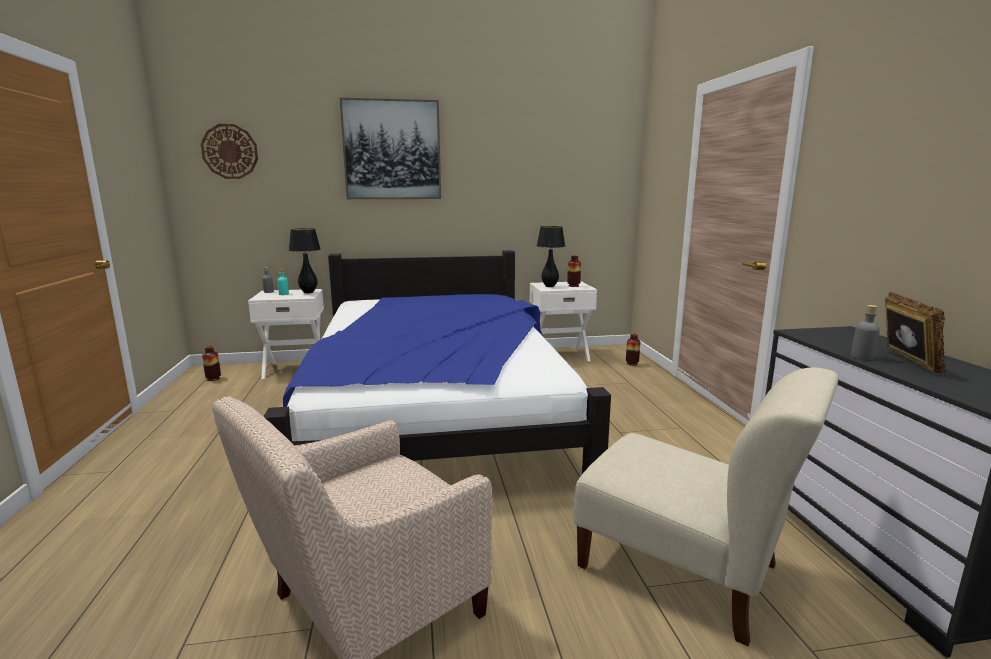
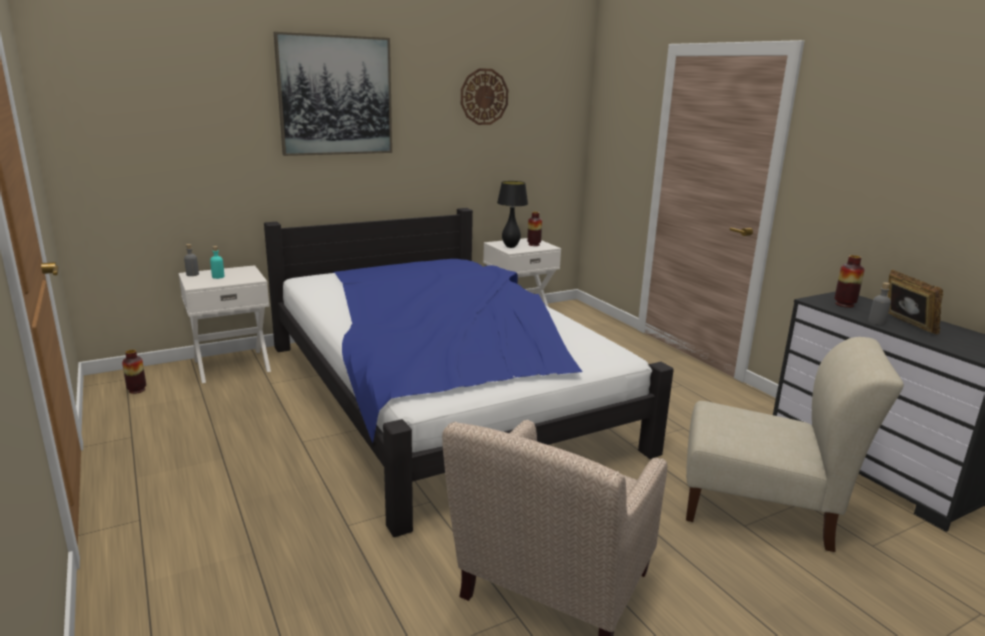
camera: 20 degrees left, 5 degrees up
wall clock [201,124,258,179] -> wall clock moved to [461,68,508,125]
black table lamp [289,228,321,293] -> none
vase [626,333,640,366] -> vase moved to [834,255,865,308]

